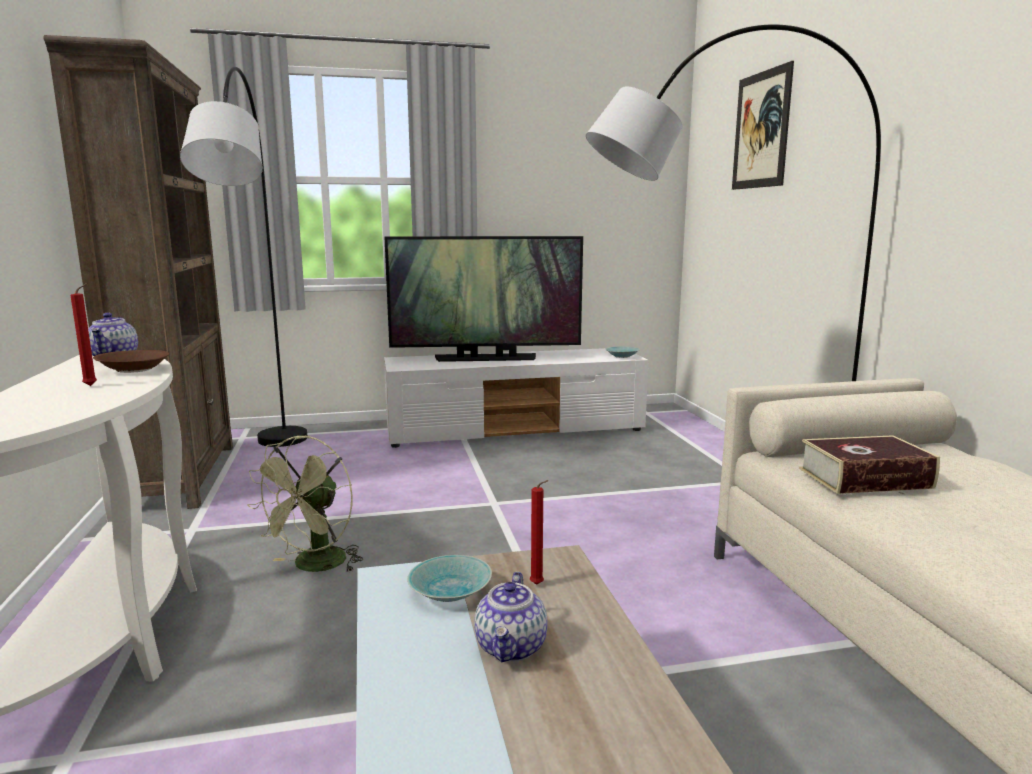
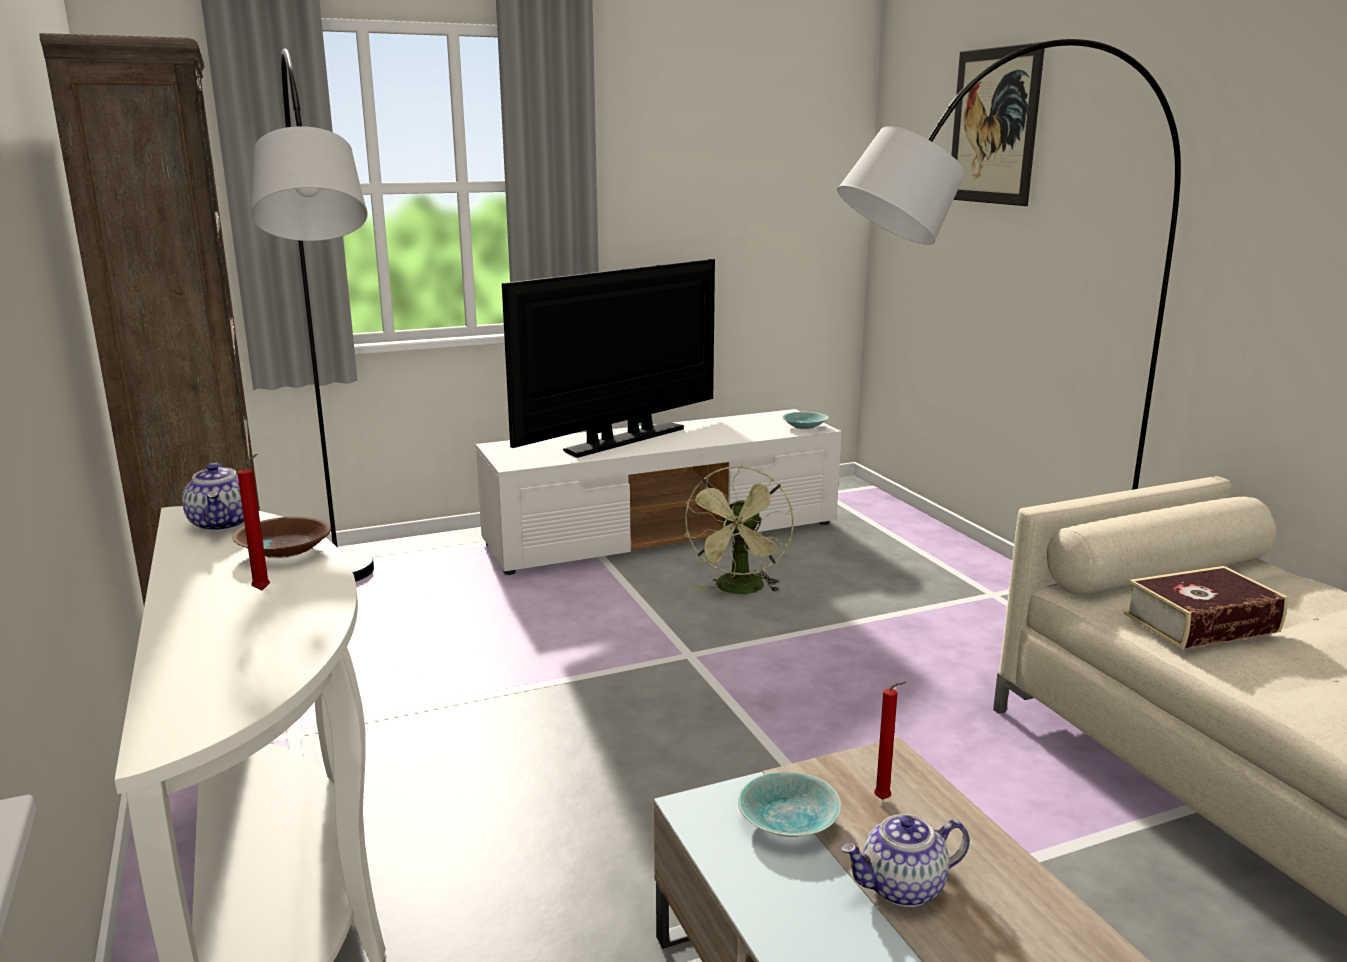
camera: 10 degrees left, 5 degrees up
green fan [247,435,363,572] -> green fan moved to [684,466,794,594]
television [384,236,583,362] -> television turned 150 degrees clockwise [502,259,715,458]
teapot [474,572,548,662] -> teapot turned 75 degrees clockwise [841,814,970,907]

